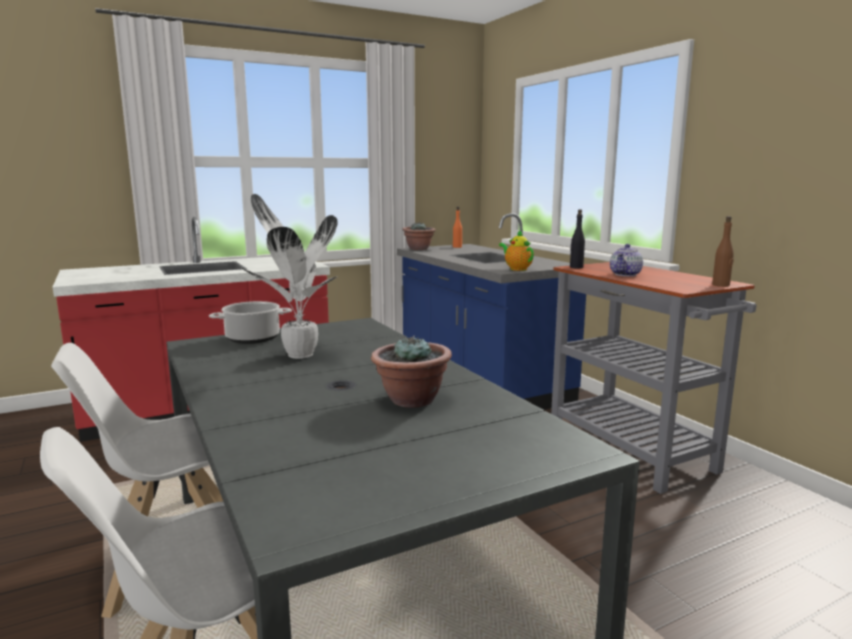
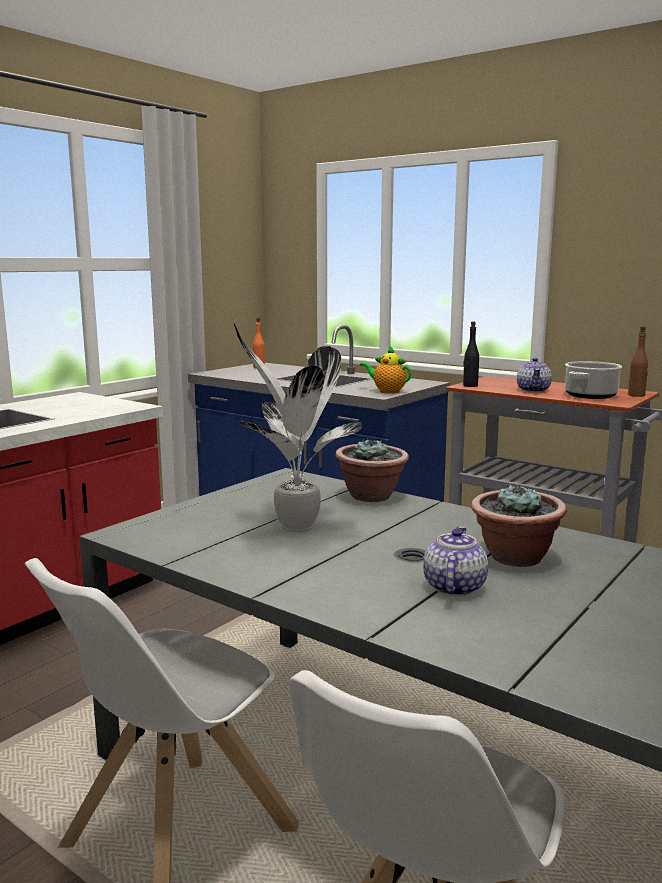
camera: 25 degrees left, 0 degrees up
cooking pot [209,301,292,344] -> cooking pot moved to [565,361,622,399]
potted plant [402,222,436,250] -> potted plant moved to [335,438,409,502]
none -> teapot [423,526,488,596]

